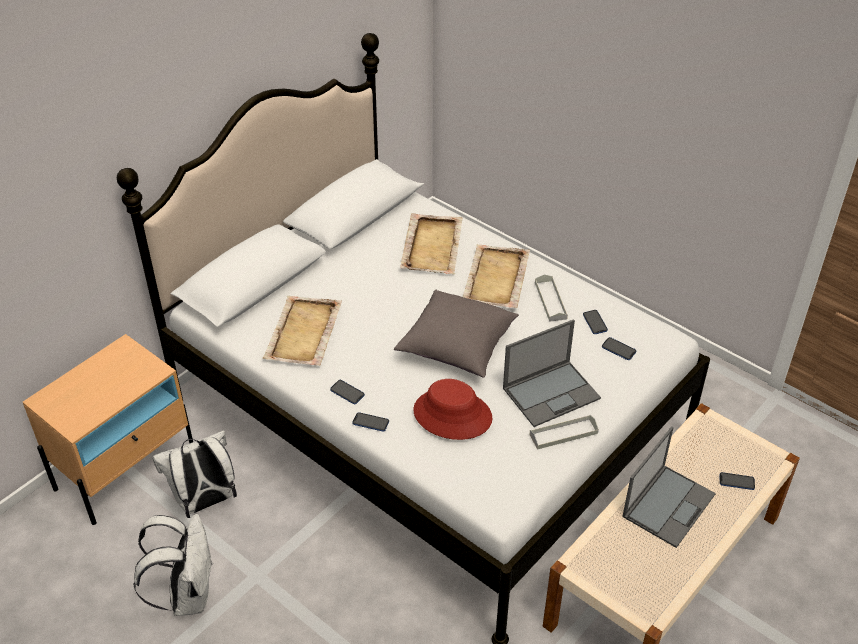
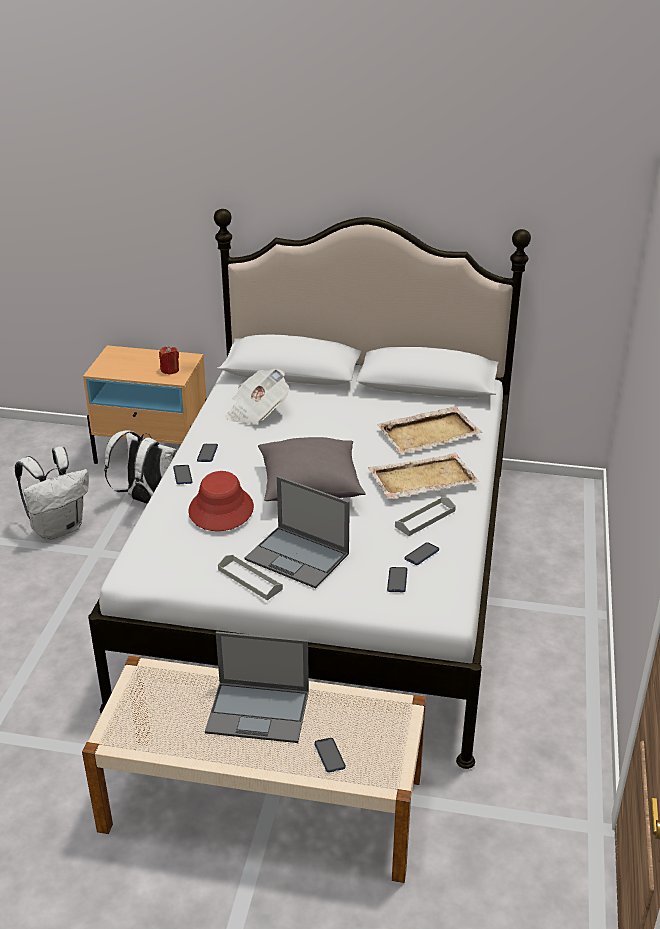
camera: 60 degrees right, 10 degrees down
beige tray [263,296,342,366] -> newspaper [226,369,289,425]
none -> red candle [159,346,179,375]

